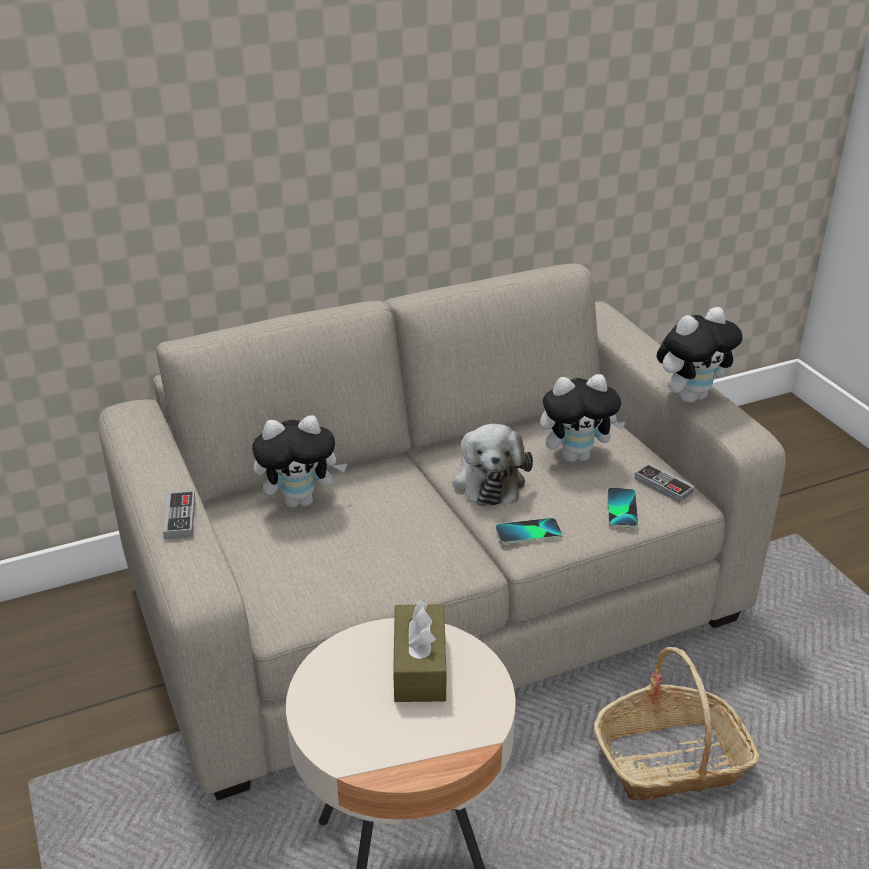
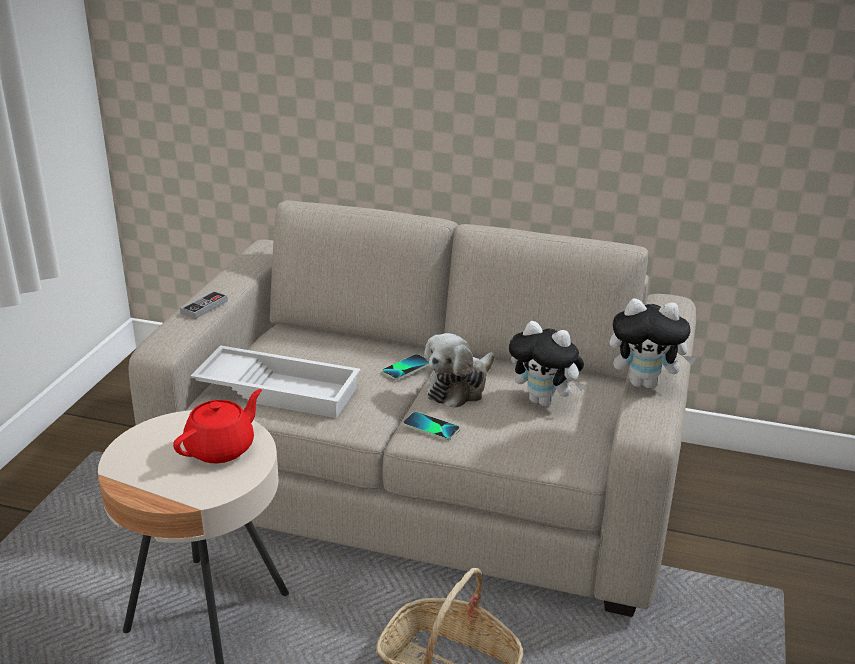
camera: 40 degrees right, 5 degrees down
plush toy [252,415,347,508] -> none
brown tissue box [393,599,446,702] -> red teapot [173,389,262,463]
phone [607,488,638,528] -> phone moved to [382,354,429,380]
game controller [634,463,695,503] -> none
none -> white tray [191,345,361,418]

